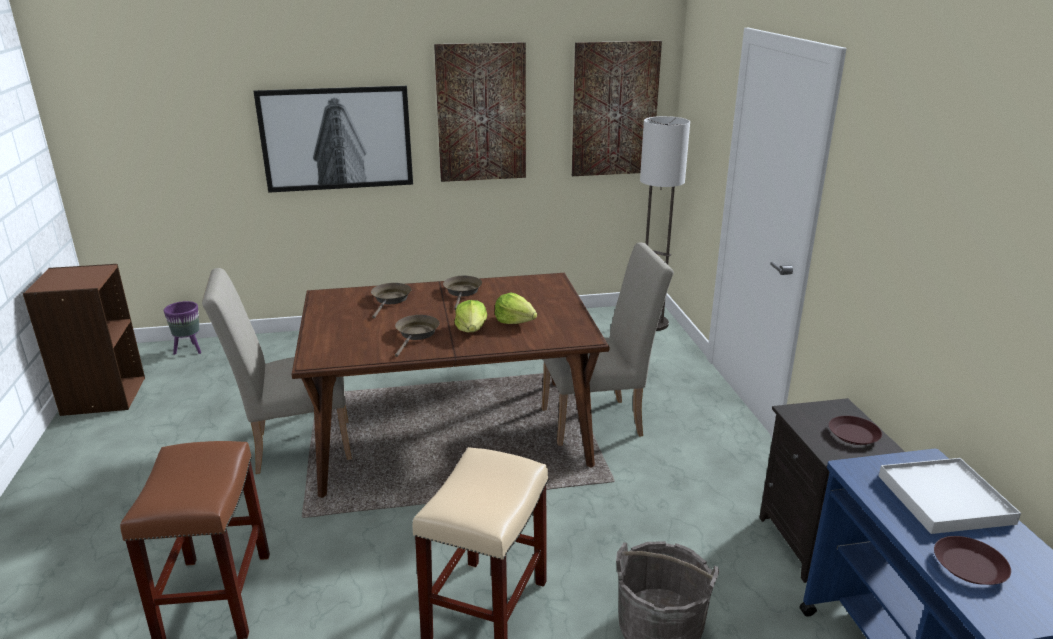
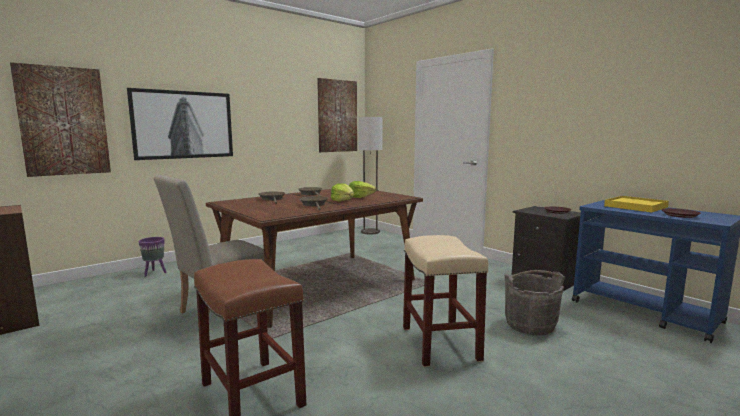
camera: 30 degrees left, 15 degrees down
purple planter [164,301,201,355] -> purple planter moved to [138,237,167,277]
picture [434,42,526,182] -> picture moved to [10,62,111,177]
beige chair [542,242,674,446] -> none
white tray [879,458,1021,534] -> yellow tray [604,196,669,212]

